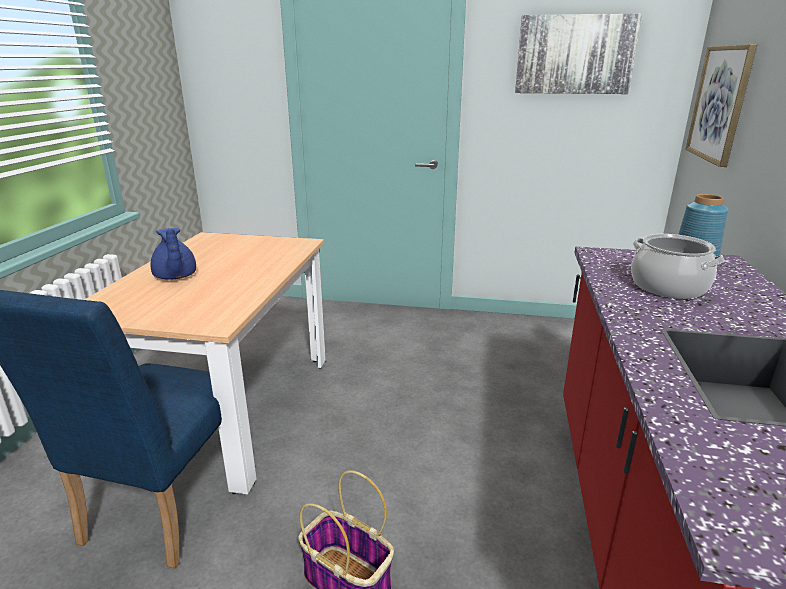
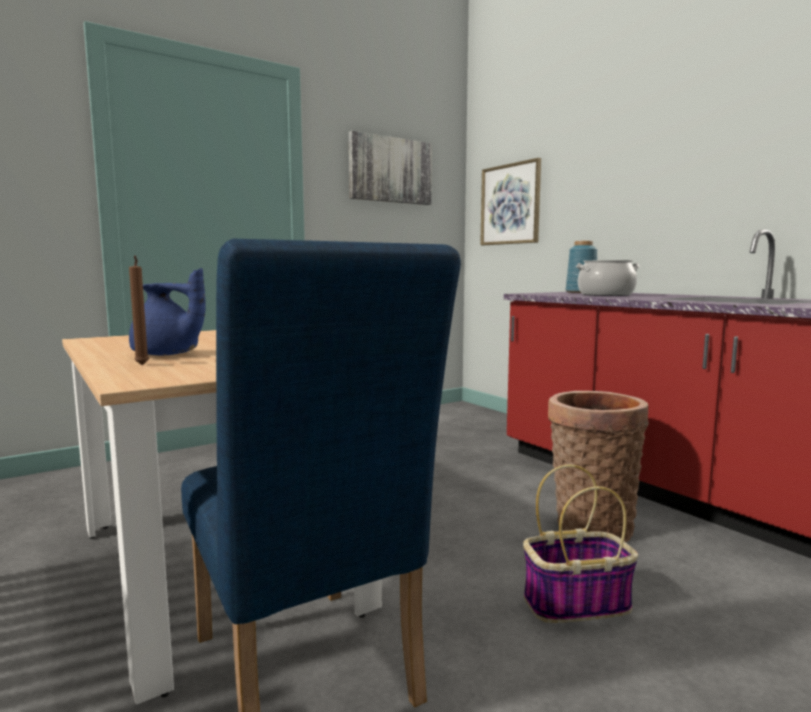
camera: 45 degrees left, 15 degrees down
none -> brown candle [129,256,149,365]
none -> basket [548,391,649,542]

